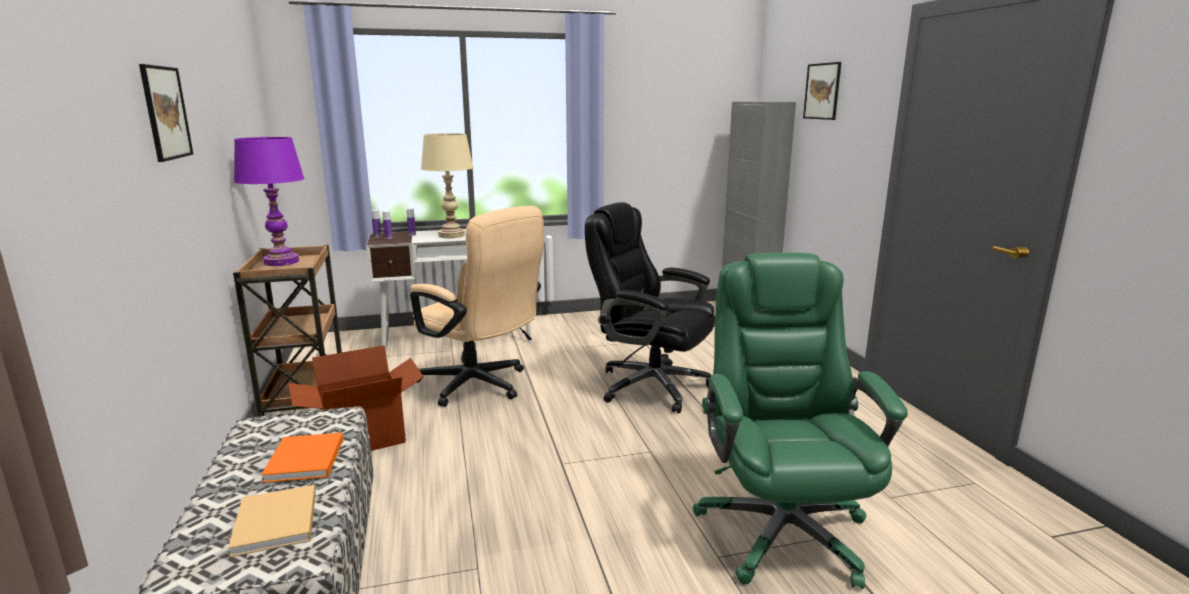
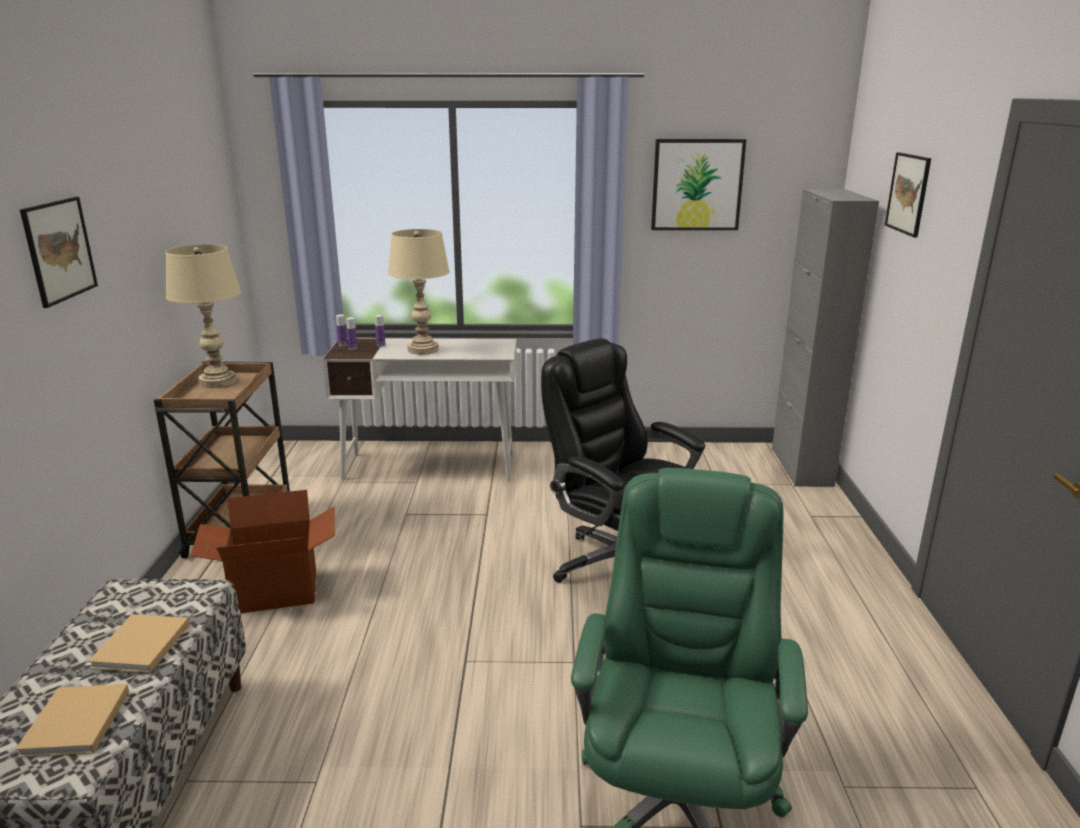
camera: 15 degrees right, 5 degrees up
purple table lamp [234,136,305,266] -> beige table lamp [166,244,241,388]
orange book [261,433,343,483] -> beige book [88,614,189,673]
beige office chair [410,206,544,407] -> none
none -> picture [651,139,746,230]

